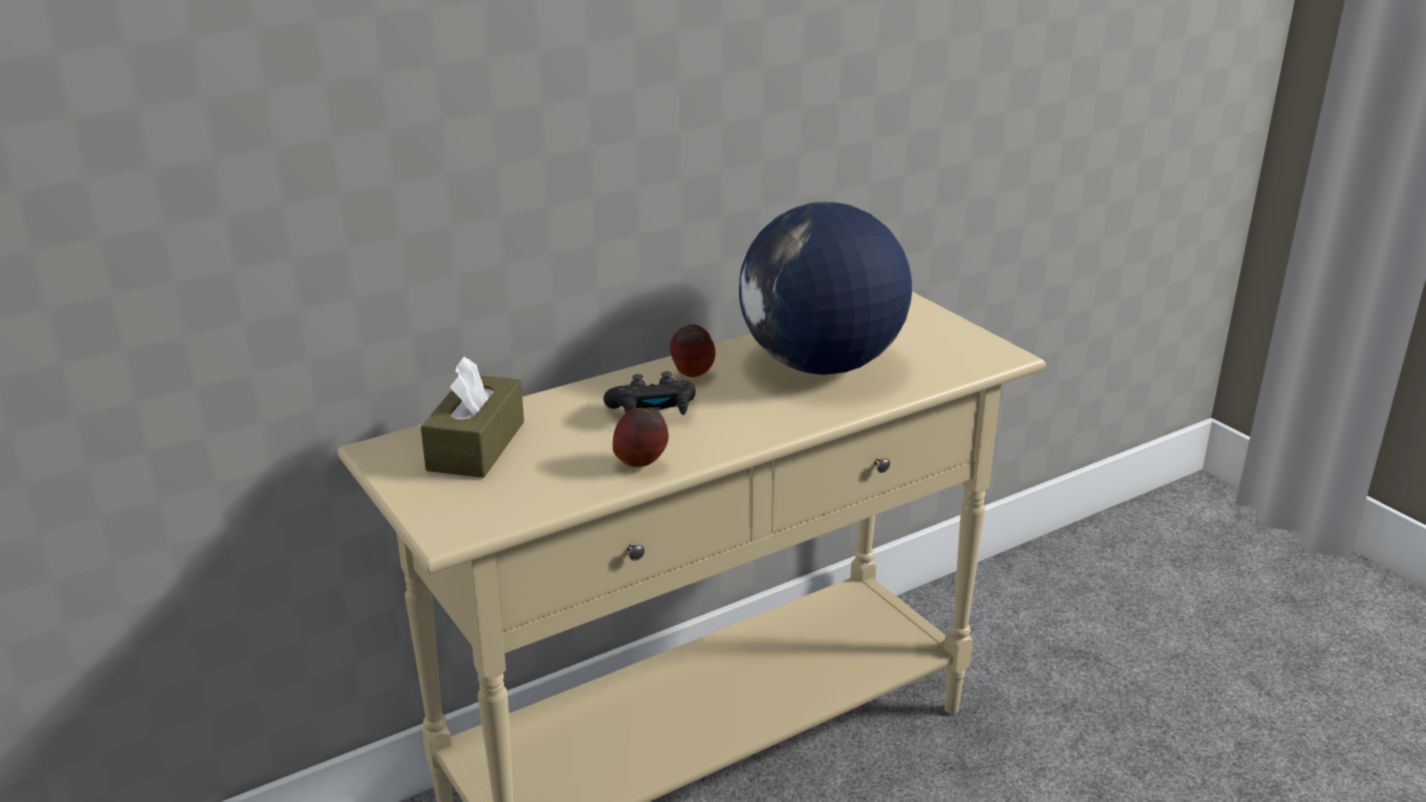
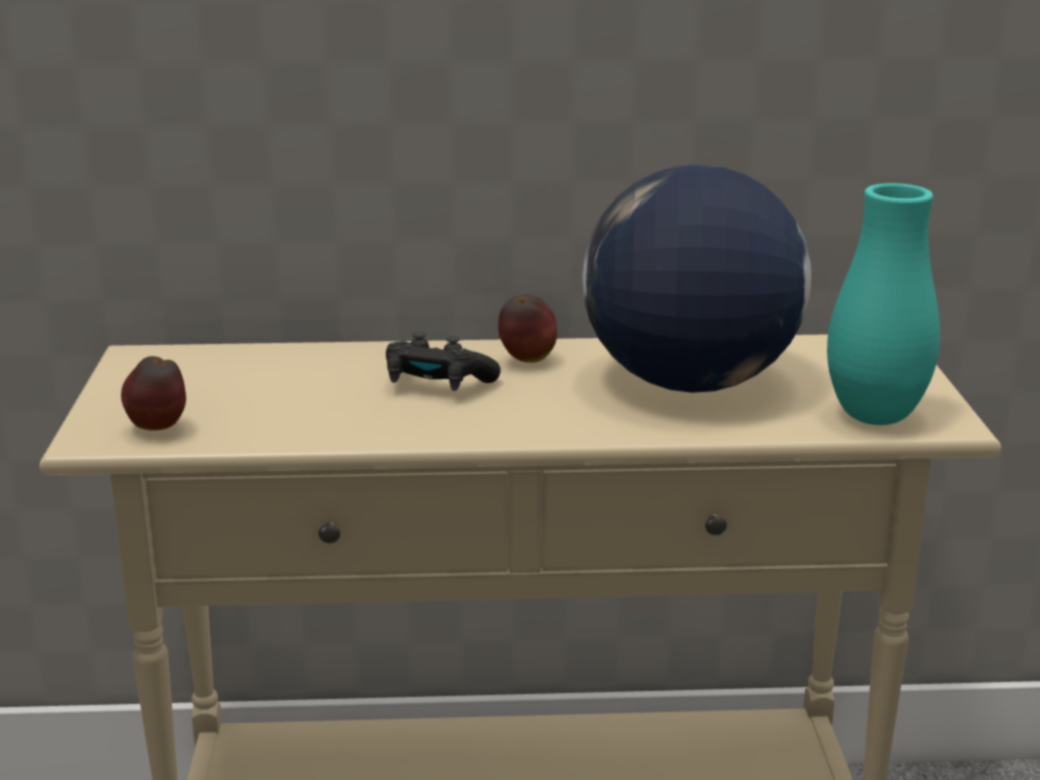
camera: 30 degrees right, 5 degrees down
brown tissue box [421,356,524,478] -> none
apple [613,408,669,467] -> apple moved to [121,356,186,431]
none -> turquoise vase [827,183,940,425]

